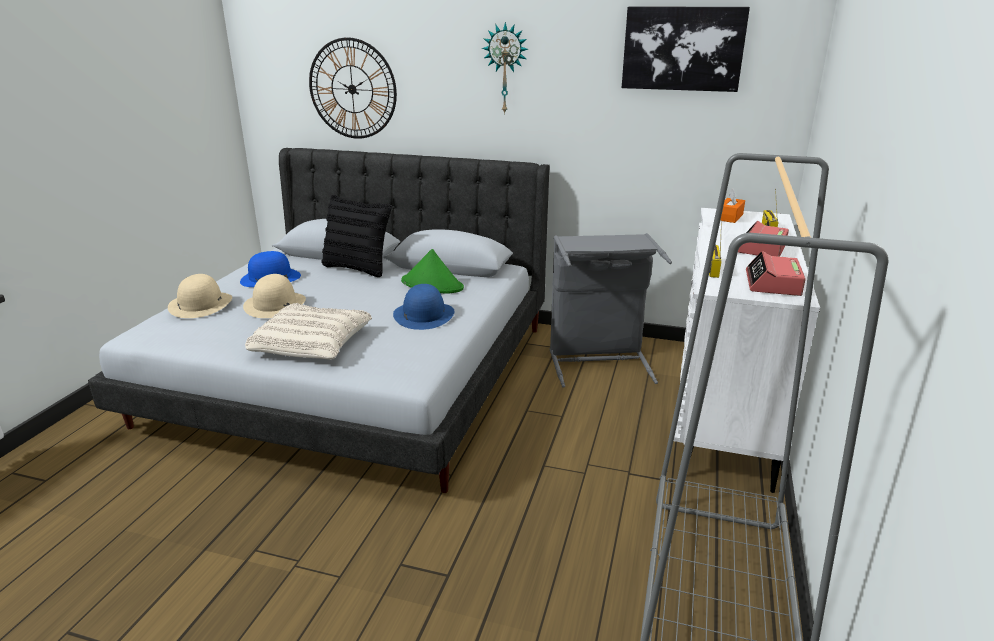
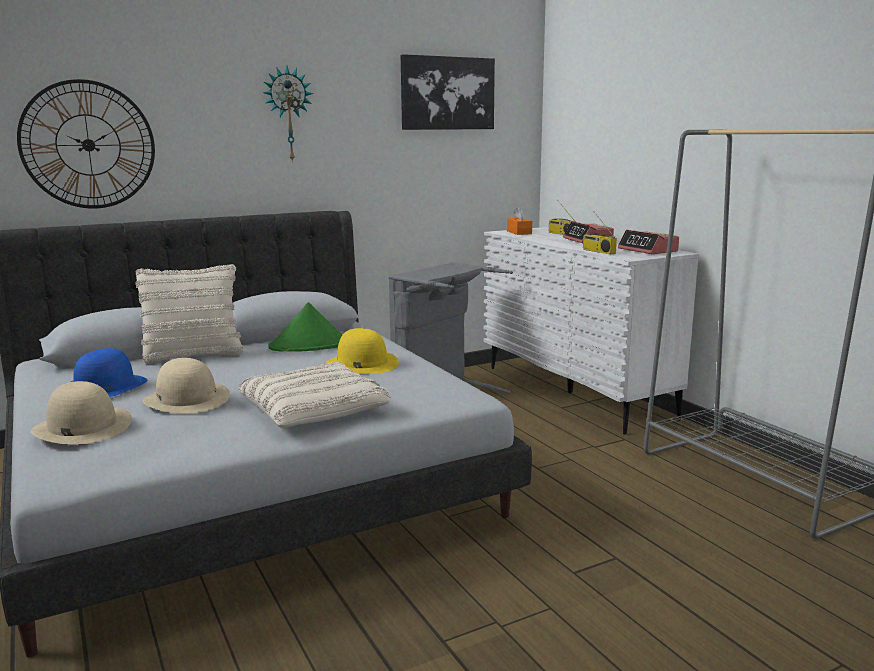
camera: 45 degrees left, 10 degrees down
black pillow [321,195,392,277] -> beige pillow [135,264,244,364]
blue hat [393,284,455,330] -> yellow hat [326,328,399,374]

